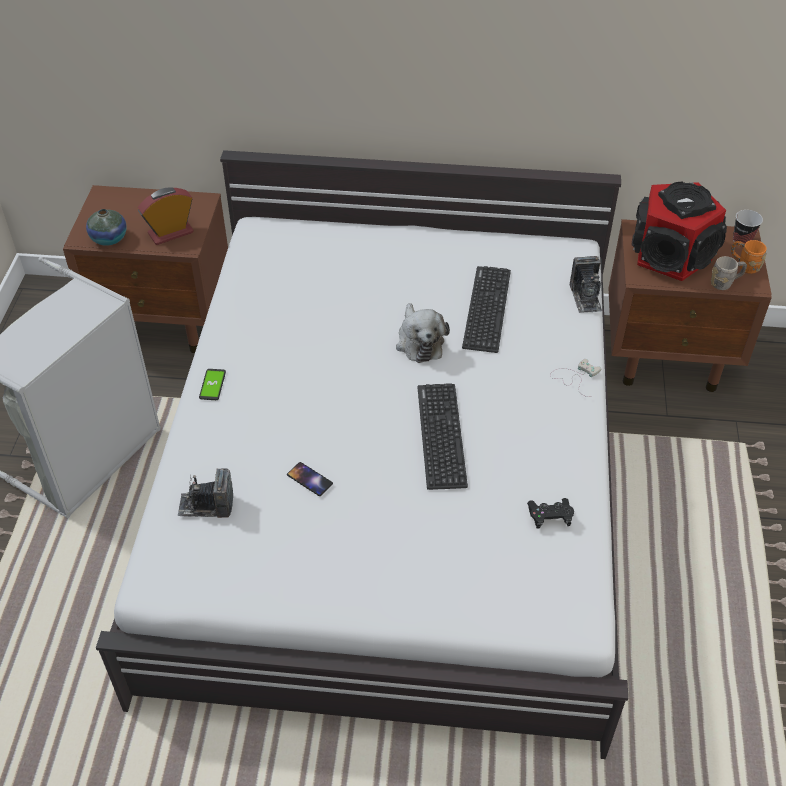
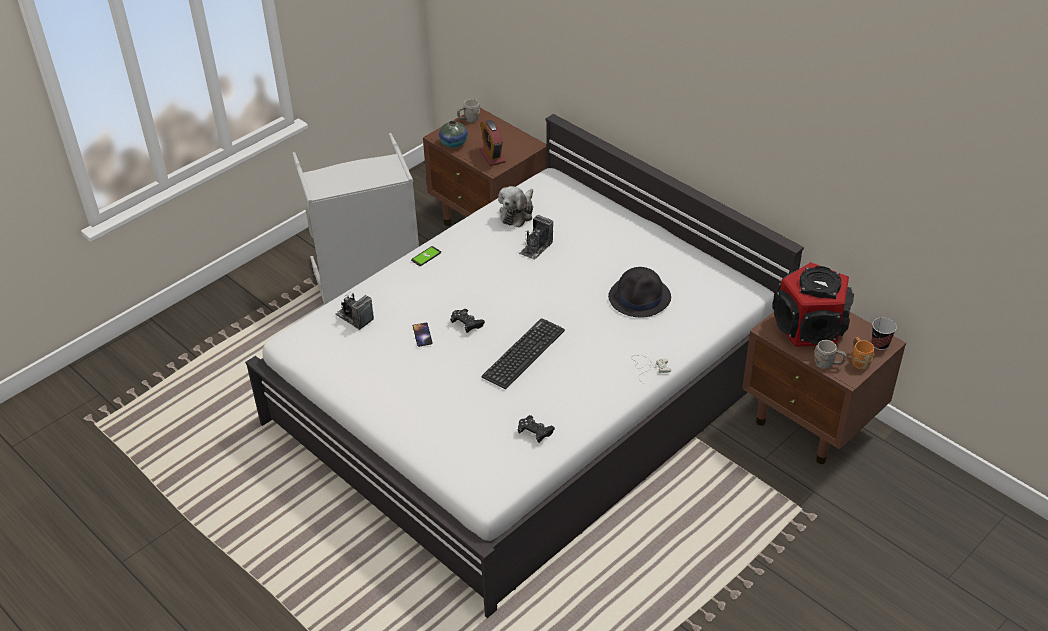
camera: 40 degrees right, 5 degrees down
alarm clock [138,188,194,245] -> alarm clock turned 120 degrees counterclockwise [480,120,506,166]
plush toy [396,303,450,363] -> plush toy moved to [498,186,533,227]
keyboard [462,266,511,353] -> black hat [608,267,671,317]
camera [570,256,602,313] -> camera moved to [519,215,553,260]
none -> black game controller [450,309,485,333]
none -> grey mug [457,99,480,123]

